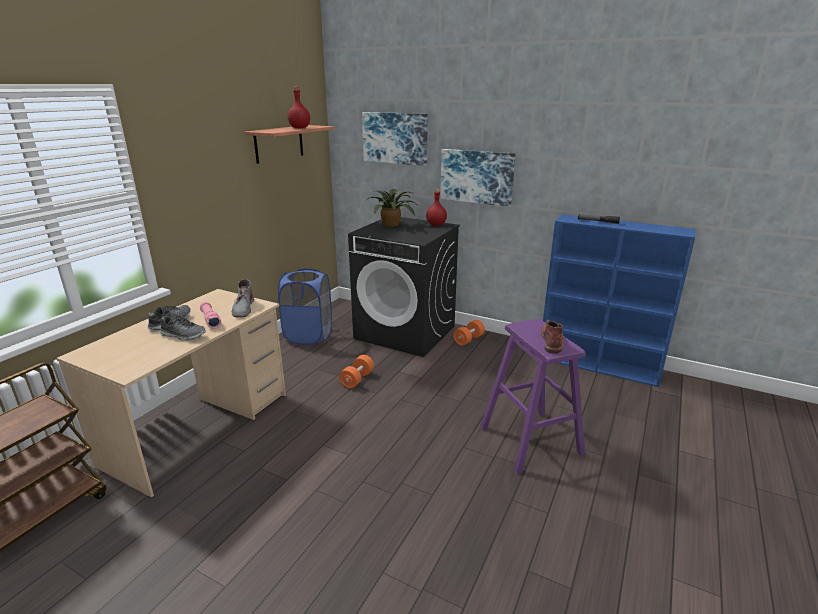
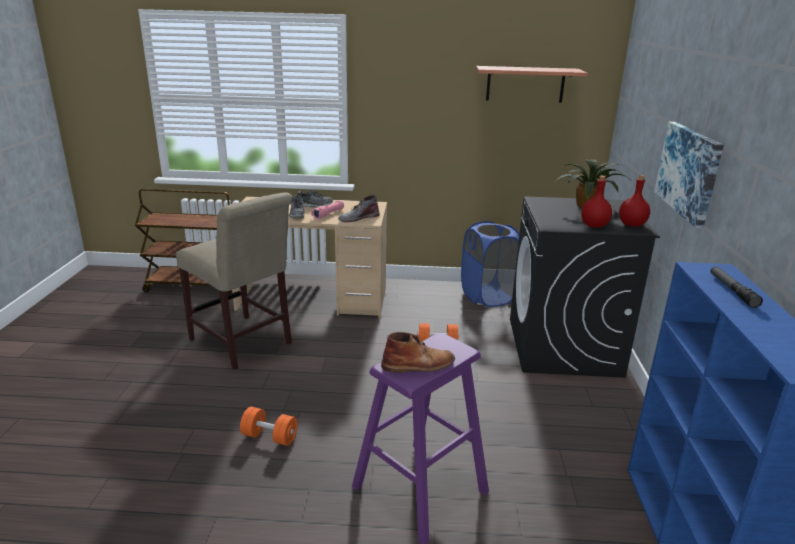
camera: 65 degrees right, 0 degrees up
red bottle [288,87,310,128] -> red bottle moved to [581,176,612,228]
picture [362,112,428,166] -> none
orange dumbbell [453,320,485,346] -> orange dumbbell moved to [240,407,298,446]
none -> beige chair [176,192,293,370]

